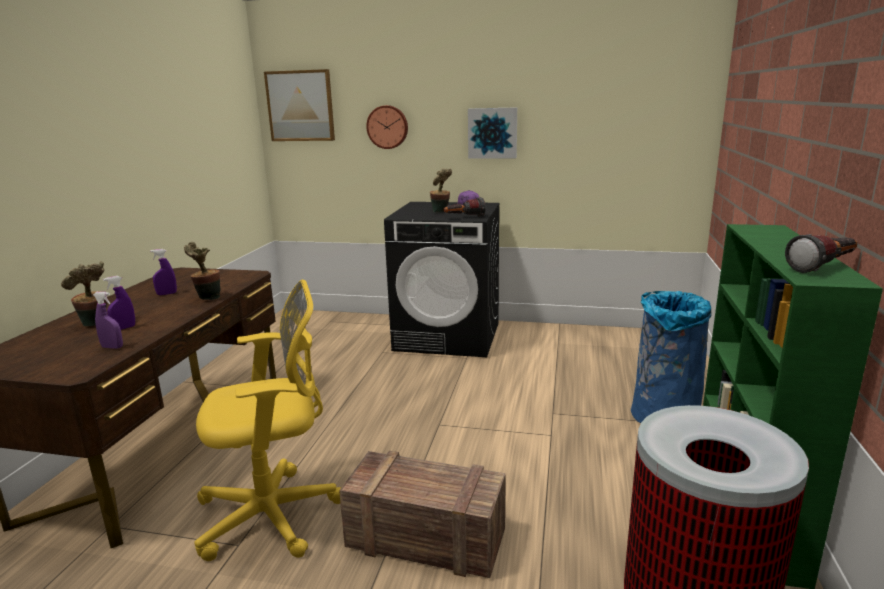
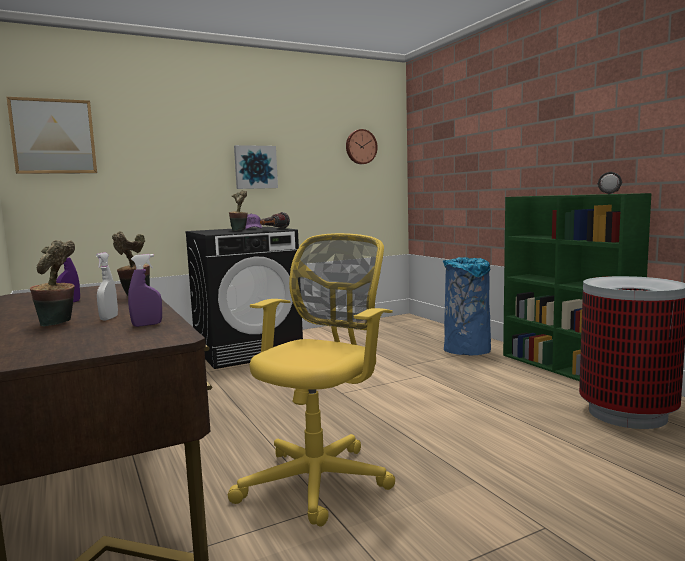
camera: 40 degrees left, 10 degrees down
purple spray bottle [103,276,135,330] -> white spray bottle [96,252,118,320]
crate [339,451,506,578] -> none
wall clock [366,105,408,149] -> wall clock moved to [346,129,378,164]

